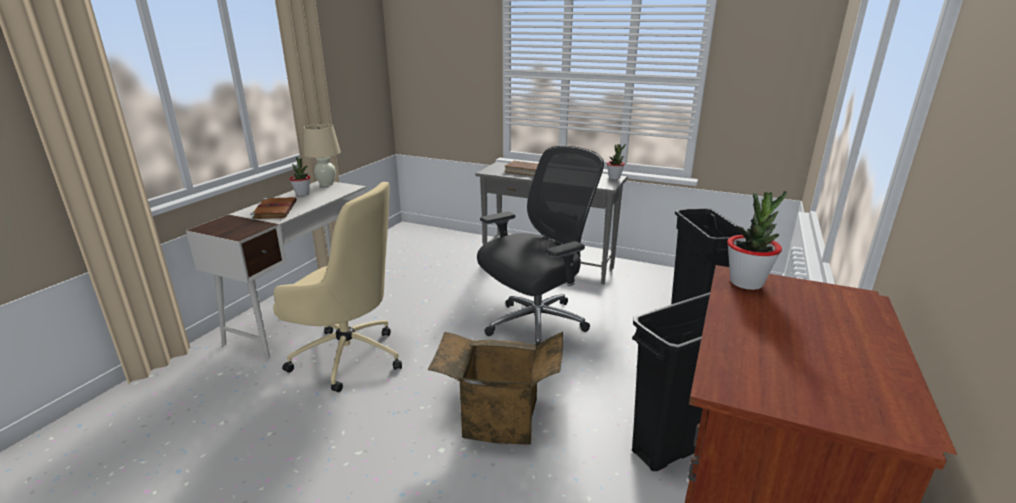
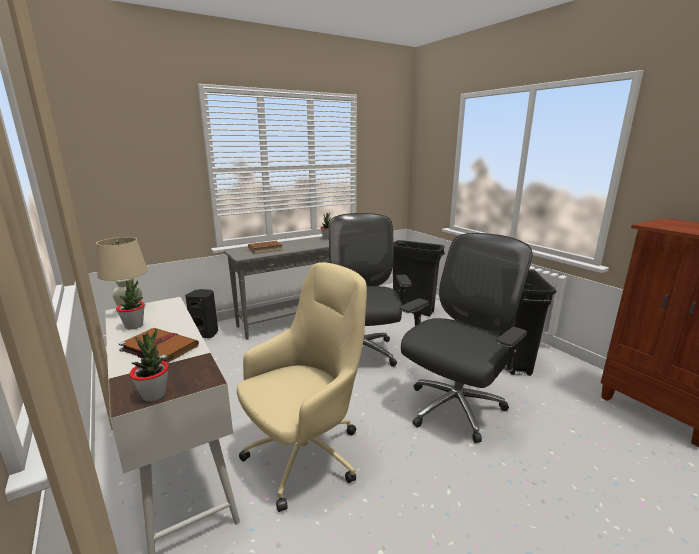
camera: 55 degrees left, 5 degrees down
cardboard box [428,332,563,445] -> office chair [399,233,532,443]
potted plant [727,191,787,290] -> potted plant moved to [130,328,169,402]
none -> black speaker [185,289,218,338]

